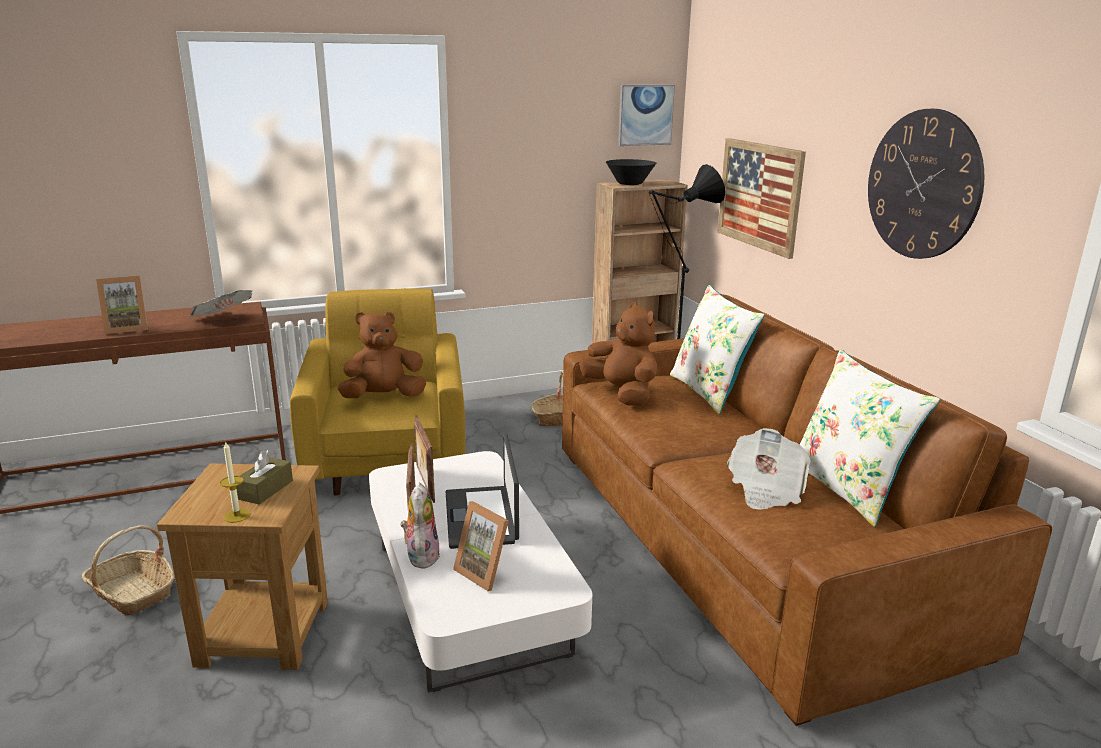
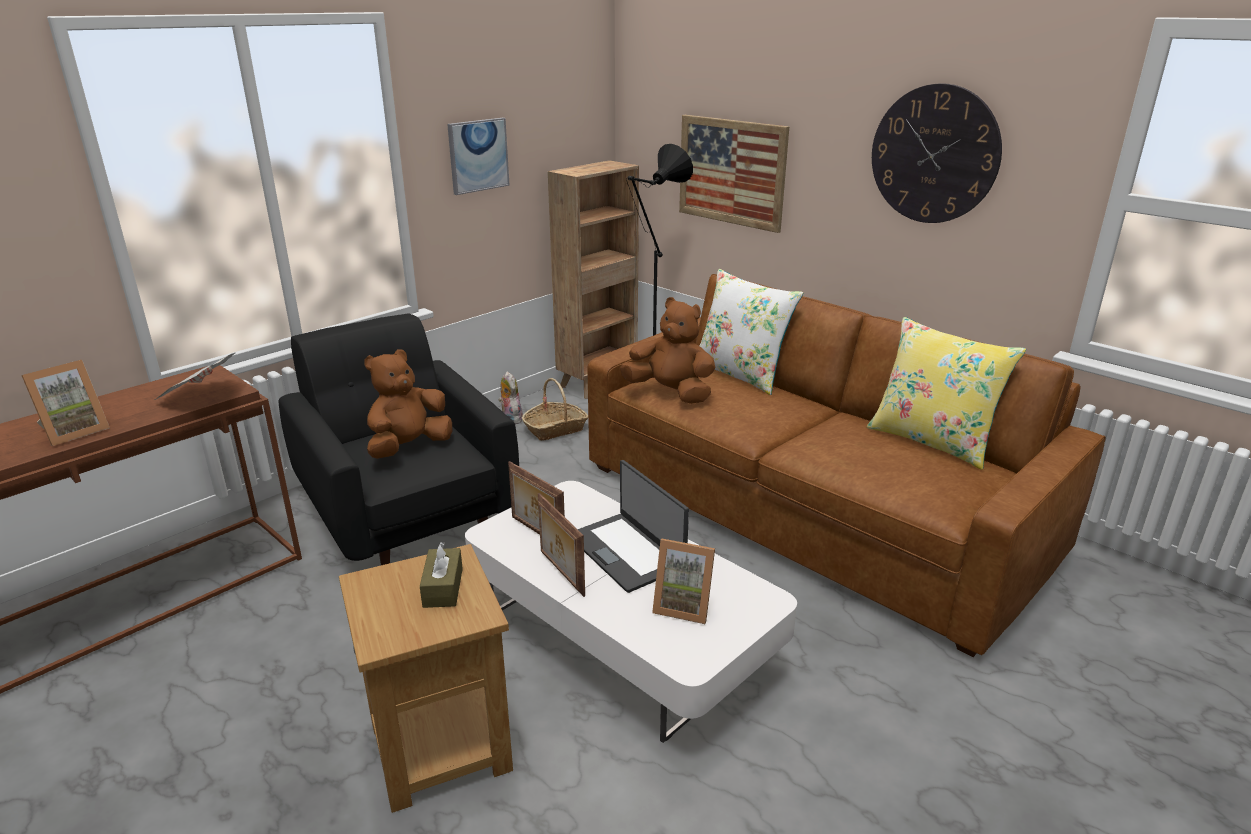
camera: 25 degrees left, 5 degrees up
basket [82,525,175,616] -> none
candle [220,441,251,523] -> none
yellow armchair [290,288,465,496] -> black armchair [279,314,519,565]
plush toy [401,483,440,569] -> plush toy moved to [498,371,523,424]
black bowl [606,159,656,185] -> none
picture [618,85,675,146] -> picture moved to [447,118,509,195]
newspaper [727,428,811,510] -> none
white pillow [800,350,940,527] -> yellow pillow [867,317,1026,470]

